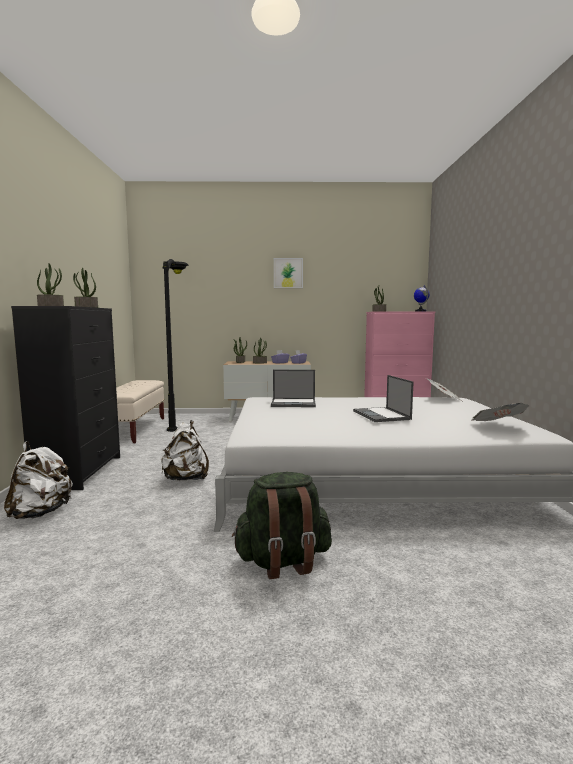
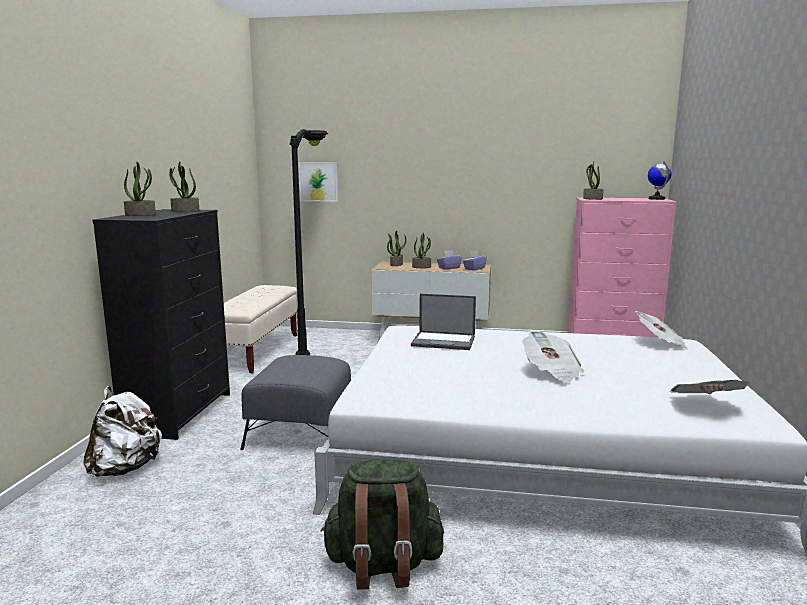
camera: 10 degrees right, 5 degrees up
white backpack [161,420,209,480] -> grey ottoman [240,355,351,450]
picture [274,258,303,288] -> picture moved to [298,162,338,202]
laptop [353,375,414,422] -> newspaper [522,330,584,383]

